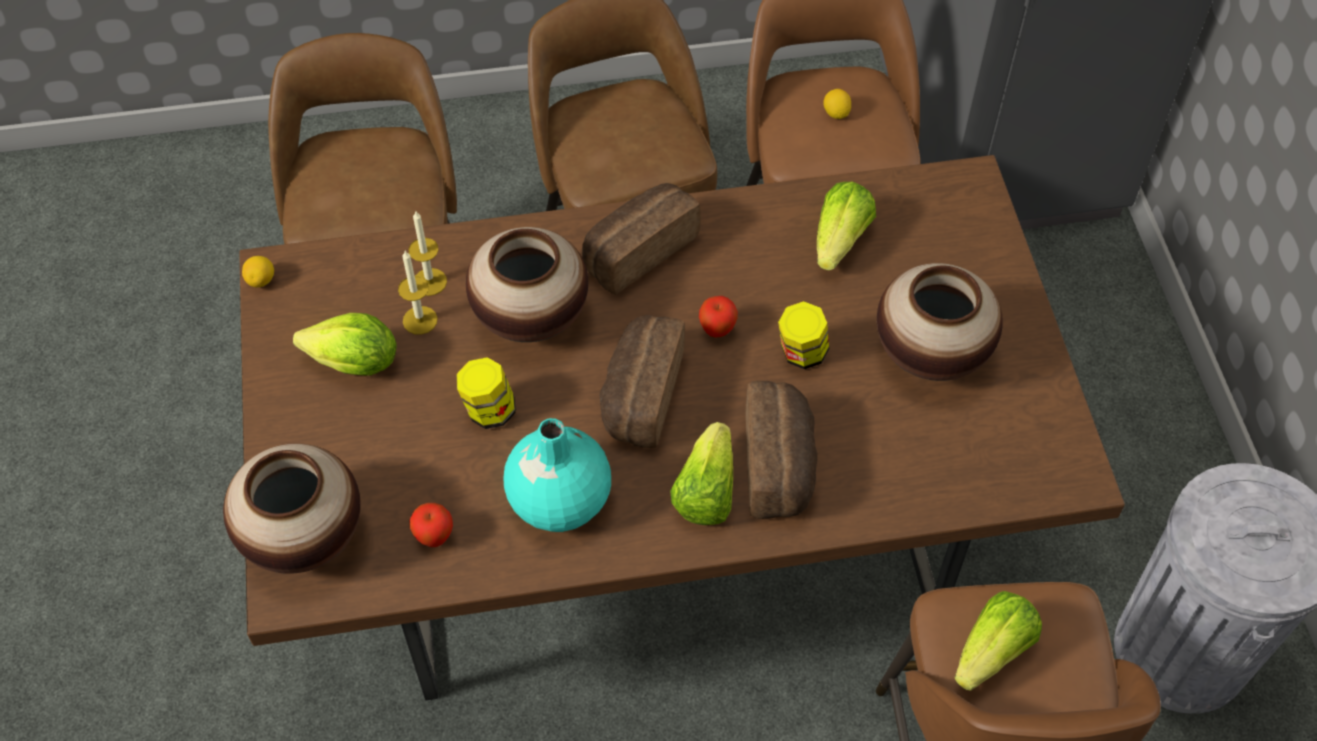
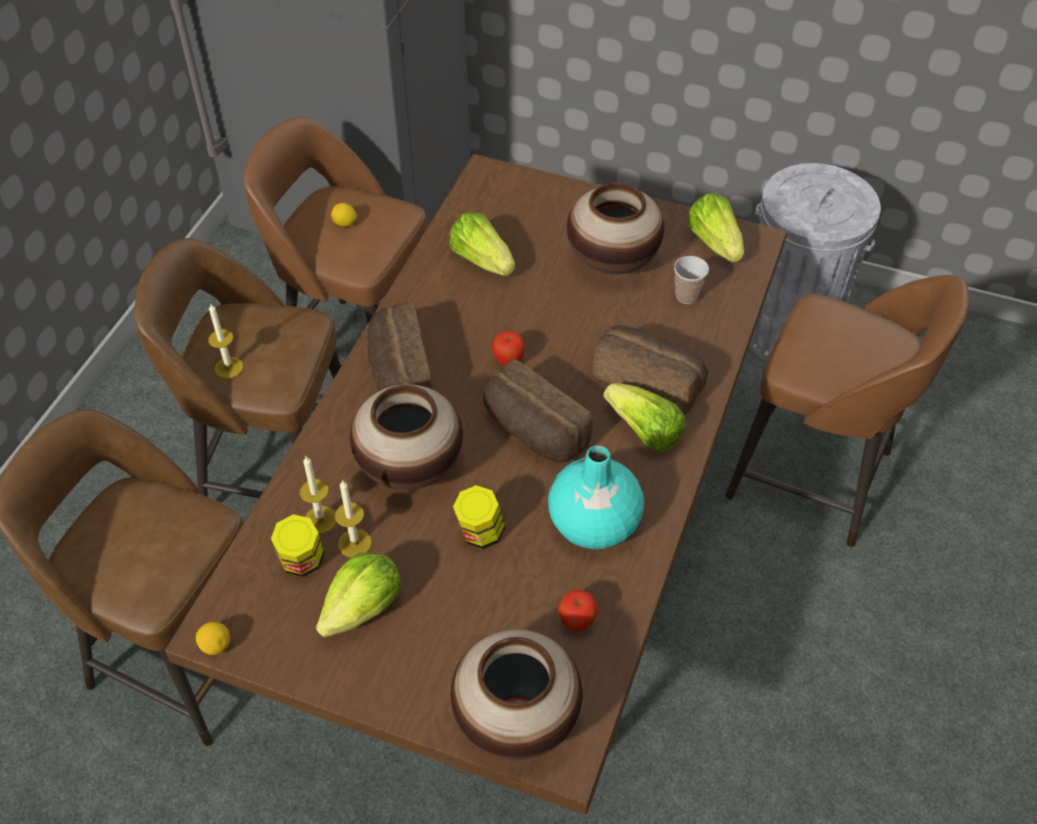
camera: 60 degrees left, 5 degrees down
jar [778,301,829,369] -> jar moved to [271,514,324,577]
lettuce [954,591,1042,691] -> lettuce moved to [687,193,744,262]
none -> candle [208,304,243,379]
none -> cup [674,256,709,304]

